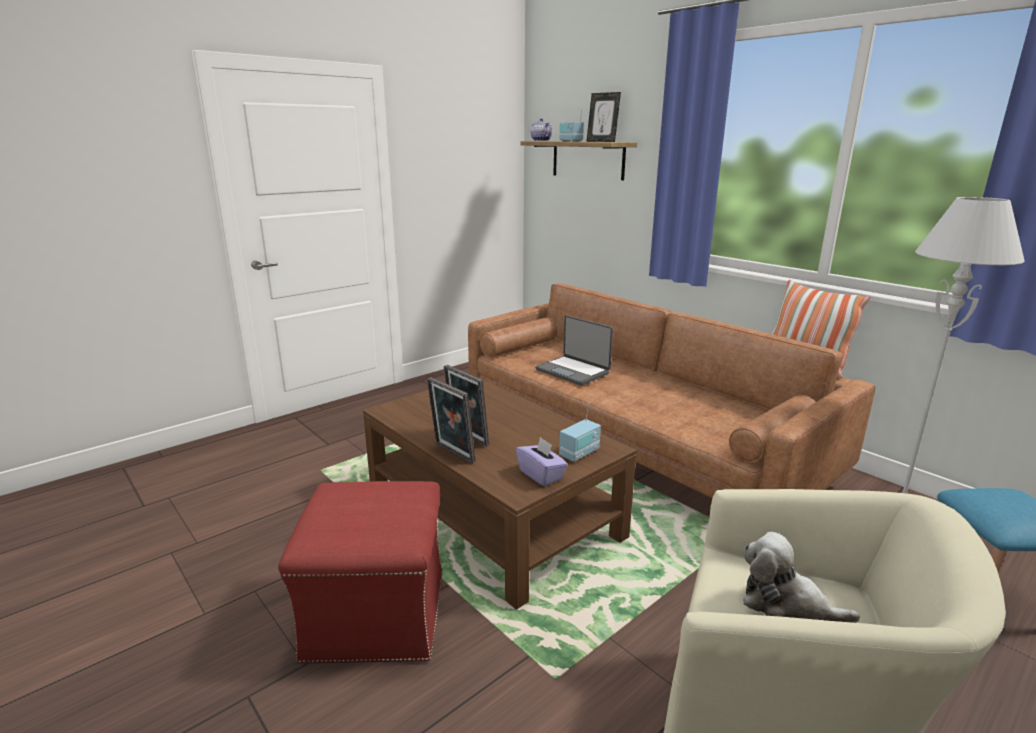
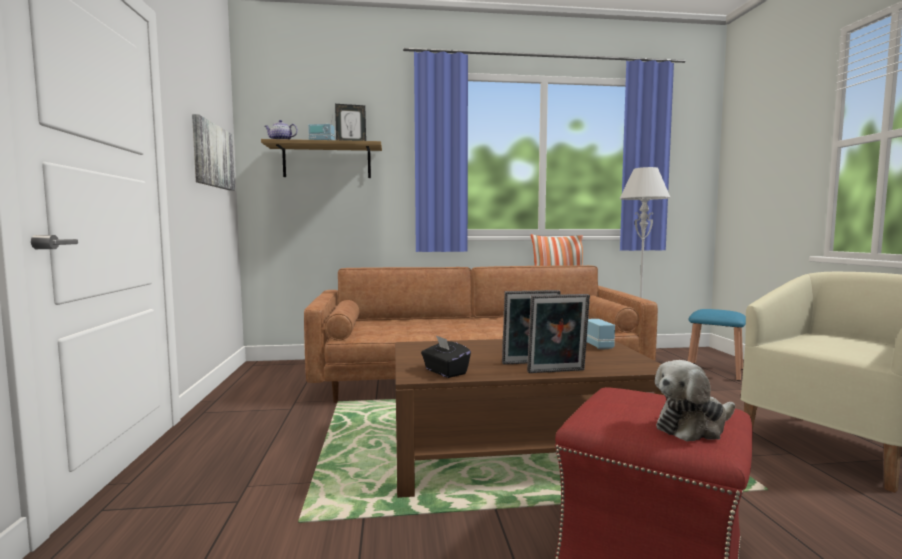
camera: 55 degrees left, 15 degrees down
purple tissue box [516,437,568,486] -> none
laptop [535,315,613,385] -> none
plush toy [743,532,860,623] -> plush toy moved to [655,360,735,442]
none -> picture [192,114,235,191]
none -> black tissue box [421,335,471,378]

